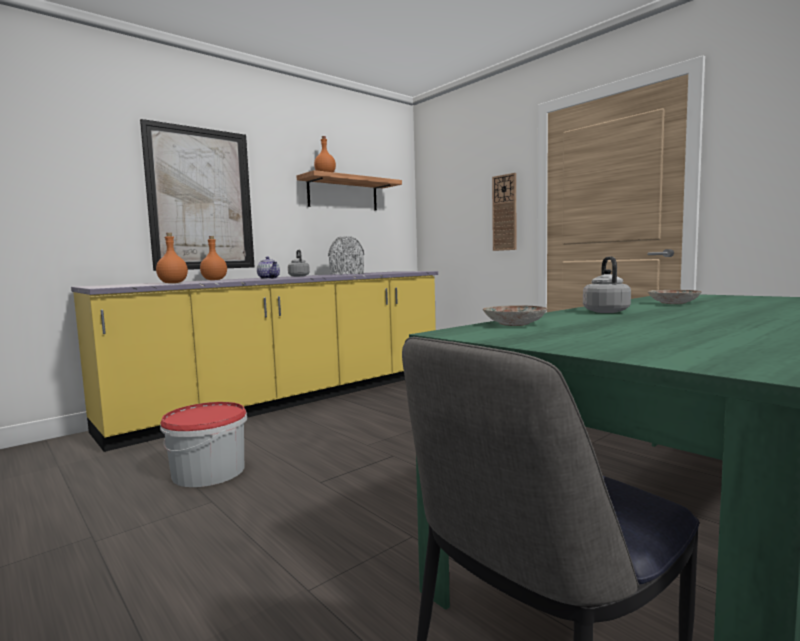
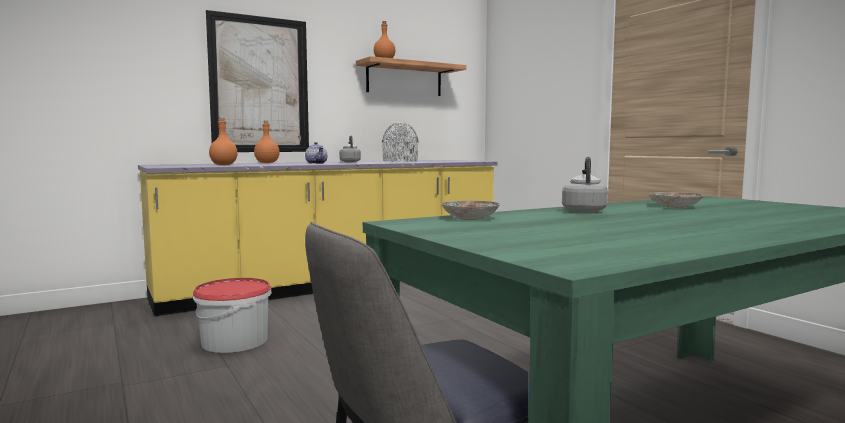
camera: 10 degrees right, 0 degrees up
wall clock [492,173,516,251] -> none

